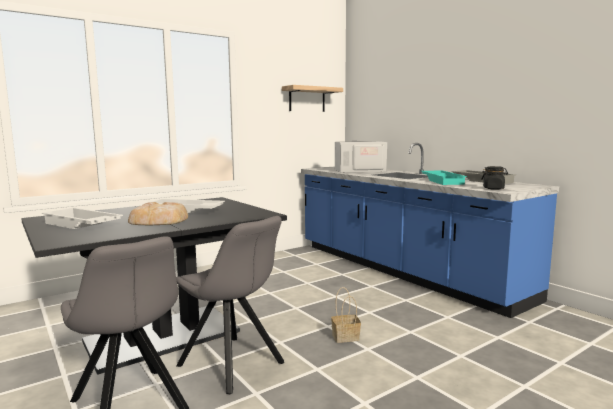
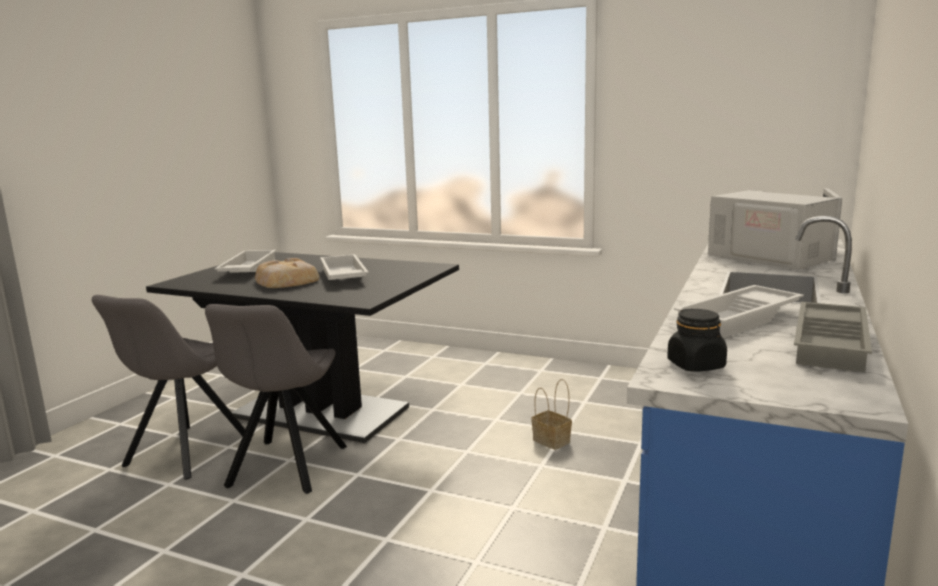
camera: 60 degrees right, 5 degrees up
shelf [282,85,343,112] -> none
basket [331,287,361,343] -> basket moved to [531,379,572,450]
turquoise tray [421,170,467,185] -> white tray [674,285,804,338]

